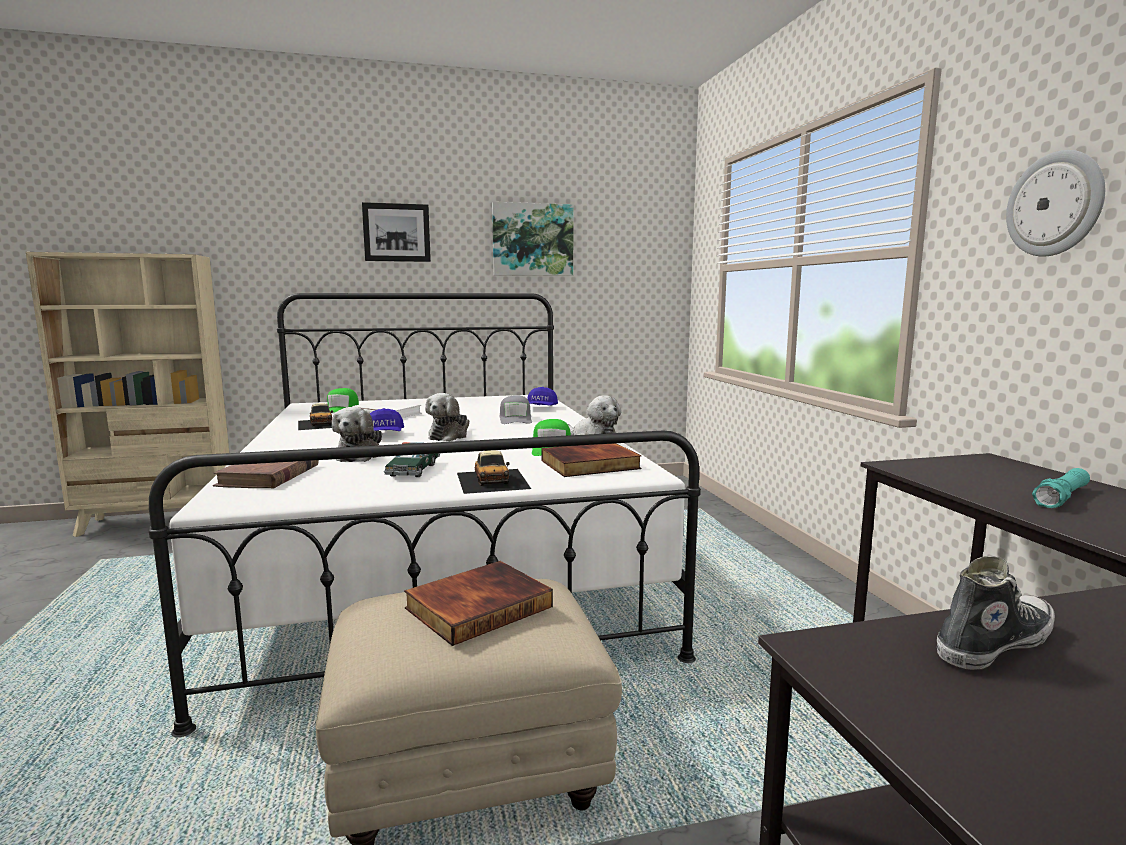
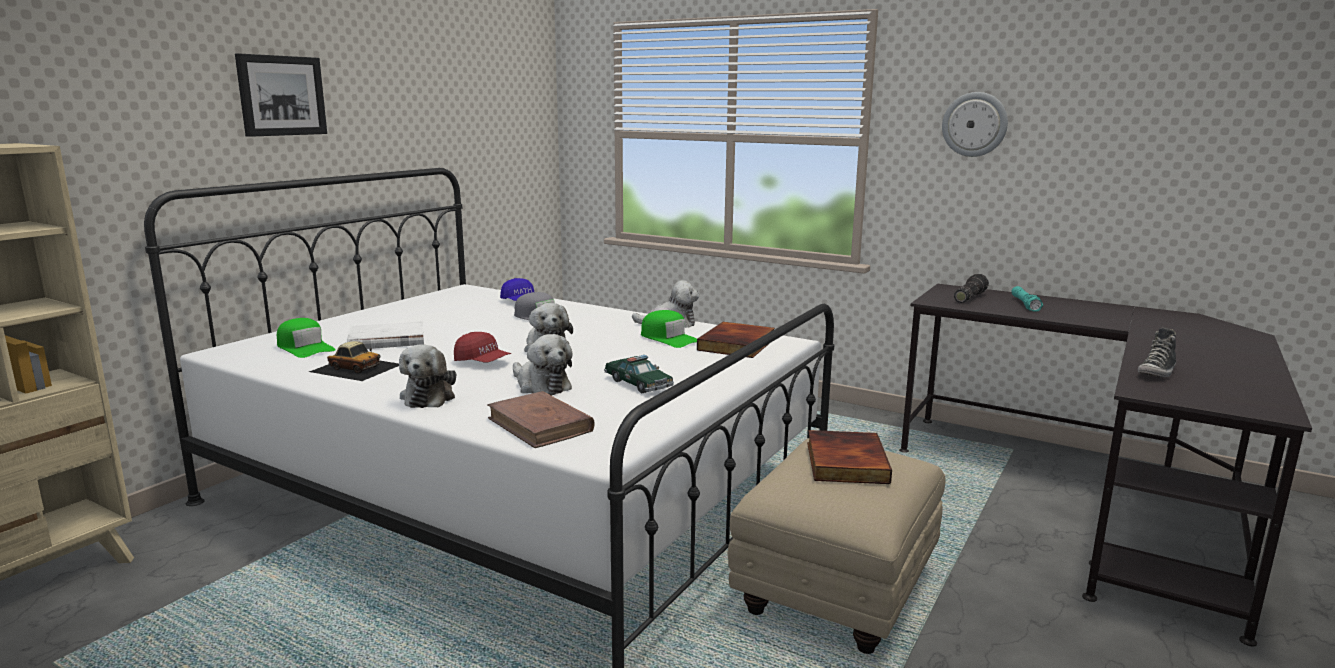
camera: 45 degrees left, 5 degrees up
blue cap [370,408,404,431] -> red cap [454,332,511,362]
toy car [457,450,531,494] -> none
picture [492,202,574,276] -> none
shoe [937,556,1055,670] -> shoe turned 150 degrees counterclockwise [1138,328,1176,378]
none -> plush toy [399,344,456,408]
none -> flashlight [954,274,989,303]

